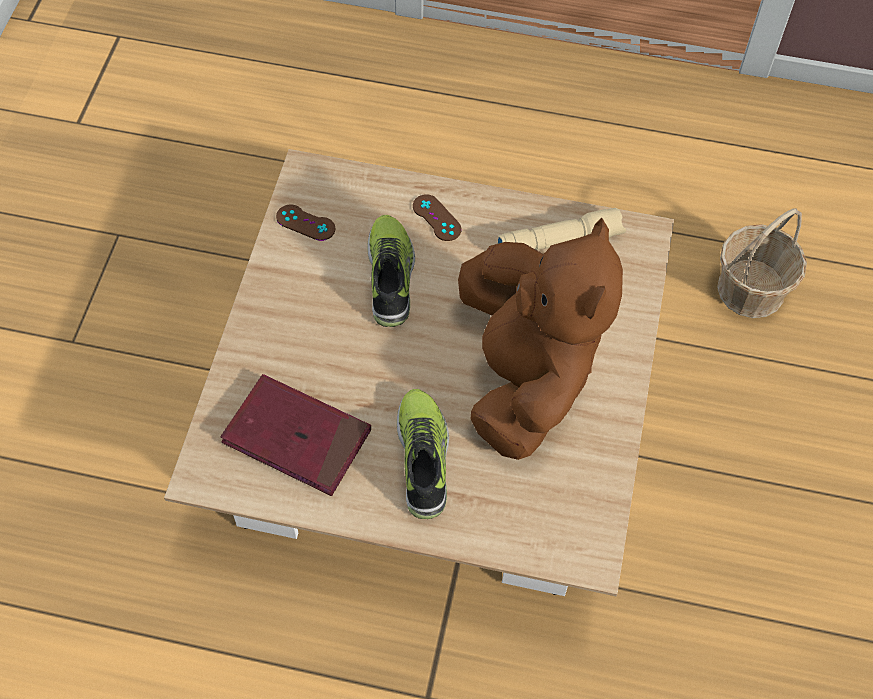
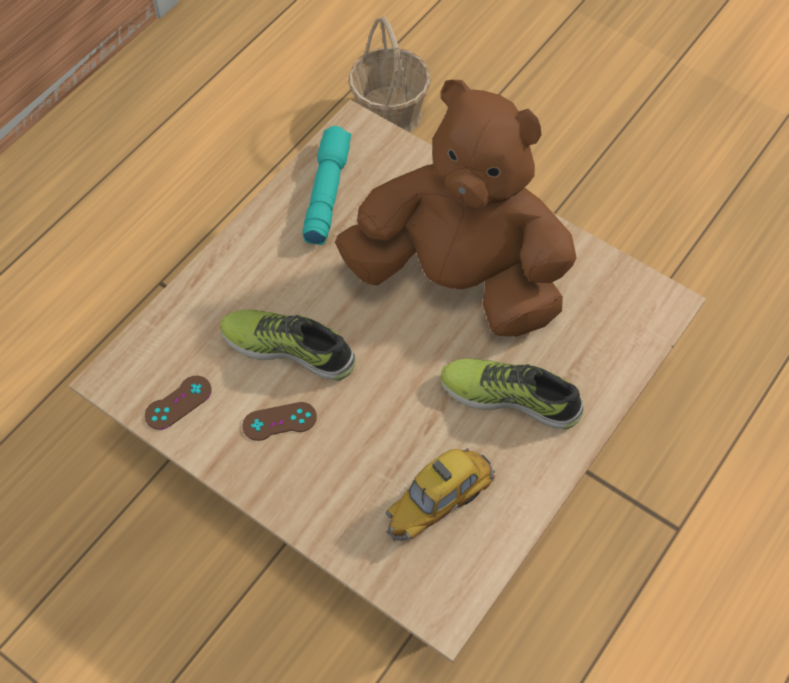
camera: 65 degrees left, 0 degrees up
red book [221,374,371,496] -> toy car [386,448,495,541]
brown game controller [413,194,462,241] -> brown game controller moved to [242,402,317,441]
beige flashlight [497,208,626,250] -> turquoise flashlight [302,126,351,245]

